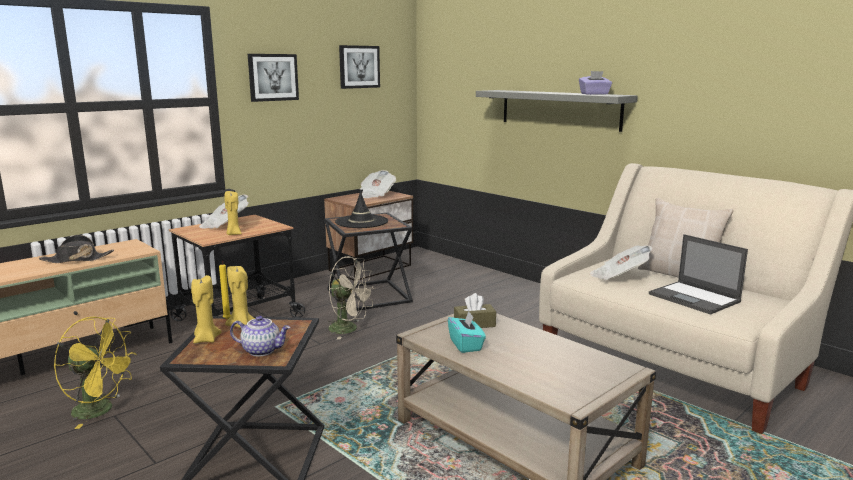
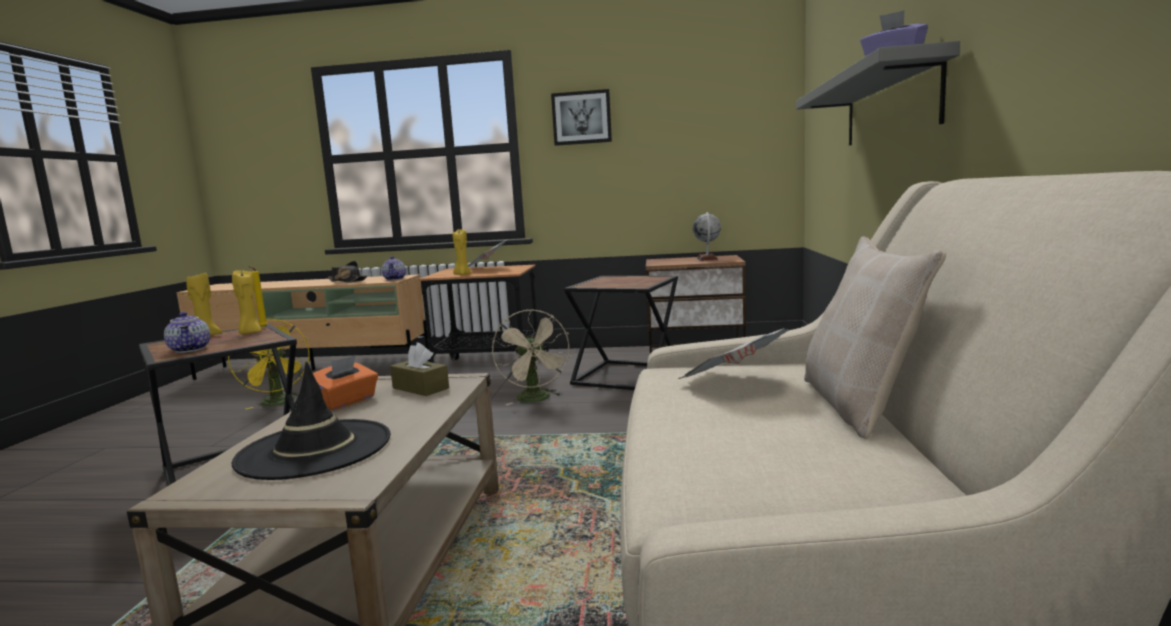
camera: 50 degrees right, 5 degrees down
black hat [335,190,388,228] -> black hat moved to [231,362,391,480]
picture [339,45,380,89] -> none
newspaper [360,170,396,198] -> globe [693,212,721,261]
turquoise tissue box [448,311,486,353] -> orange tissue box [313,355,378,410]
laptop [649,234,748,315] -> none
none -> teapot [381,256,406,280]

